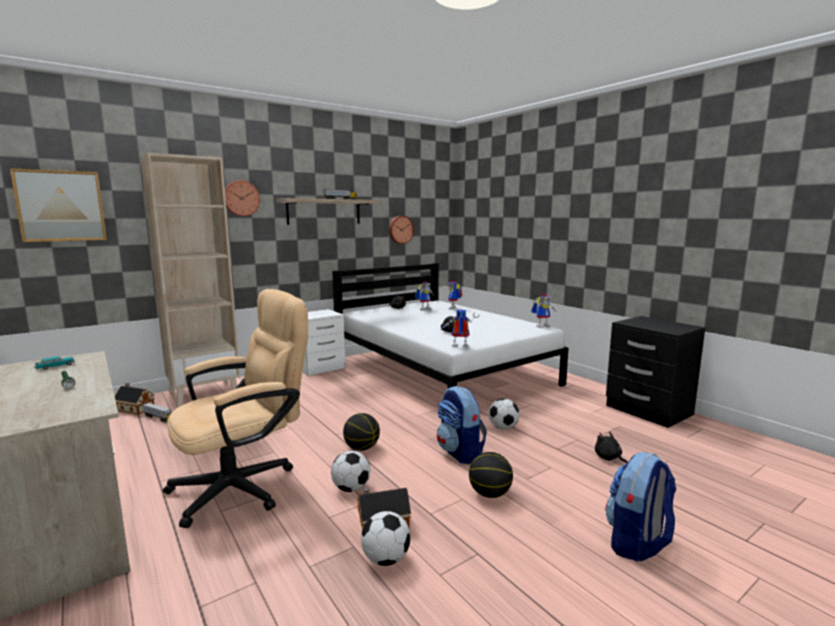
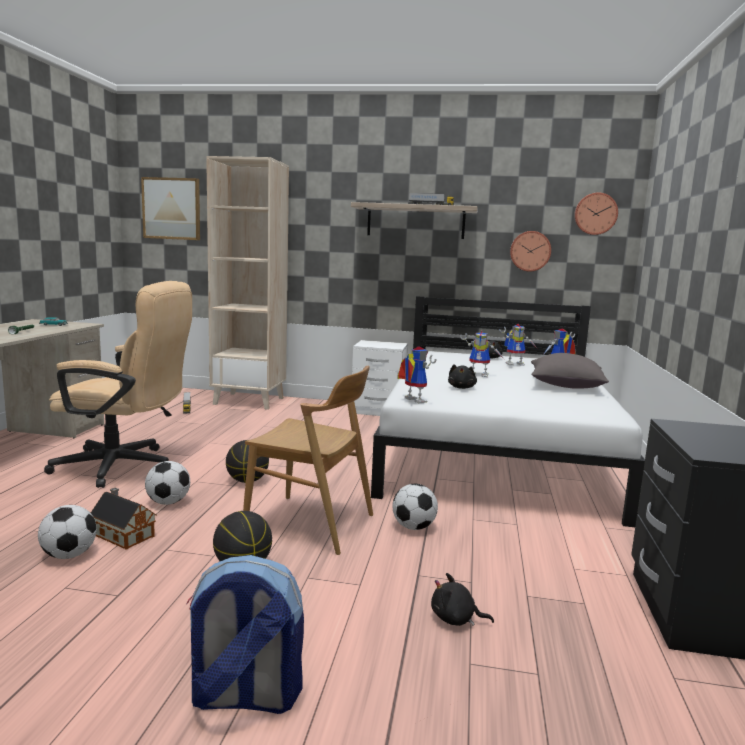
camera: 45 degrees right, 0 degrees up
toy house [115,383,155,415] -> none
wall clock [225,180,260,216] -> wall clock moved to [574,192,618,235]
backpack [437,386,487,464] -> brown chair [243,365,373,555]
toy robot [531,294,556,328] -> toy robot moved to [460,331,505,377]
black plush toy [595,432,628,464] -> black plush toy turned 90 degrees counterclockwise [431,573,494,626]
none -> grey pillow [531,353,609,389]

